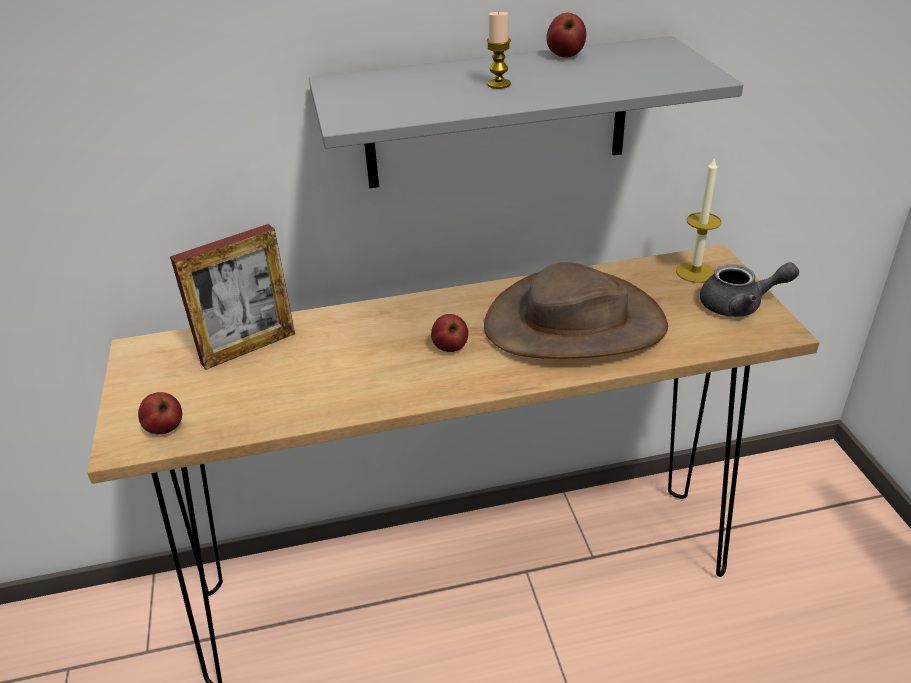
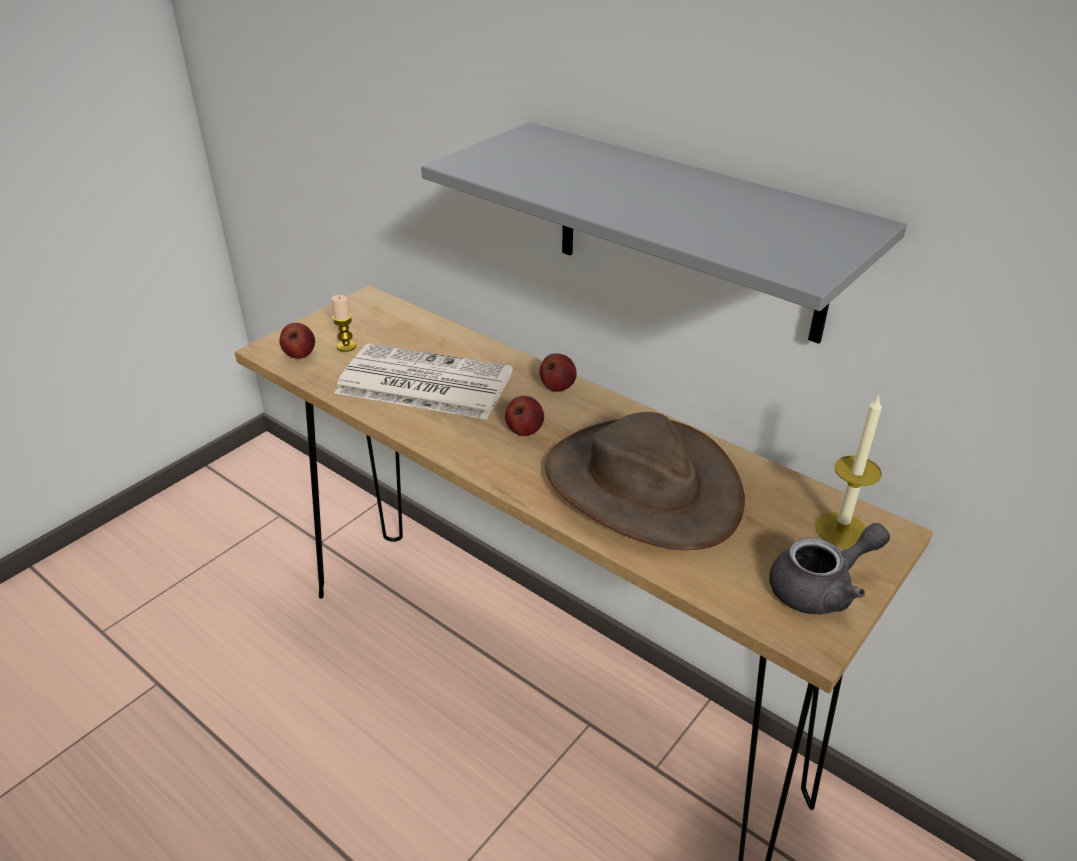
camera: 50 degrees right, 0 degrees up
picture frame [170,224,295,370] -> none
candle [486,11,511,89] -> candle moved to [331,295,356,352]
apple [546,13,586,57] -> apple moved to [539,353,577,392]
grey teapot [700,262,799,317] -> grey teapot turned 75 degrees counterclockwise [769,523,890,614]
none -> newspaper [335,343,513,420]

